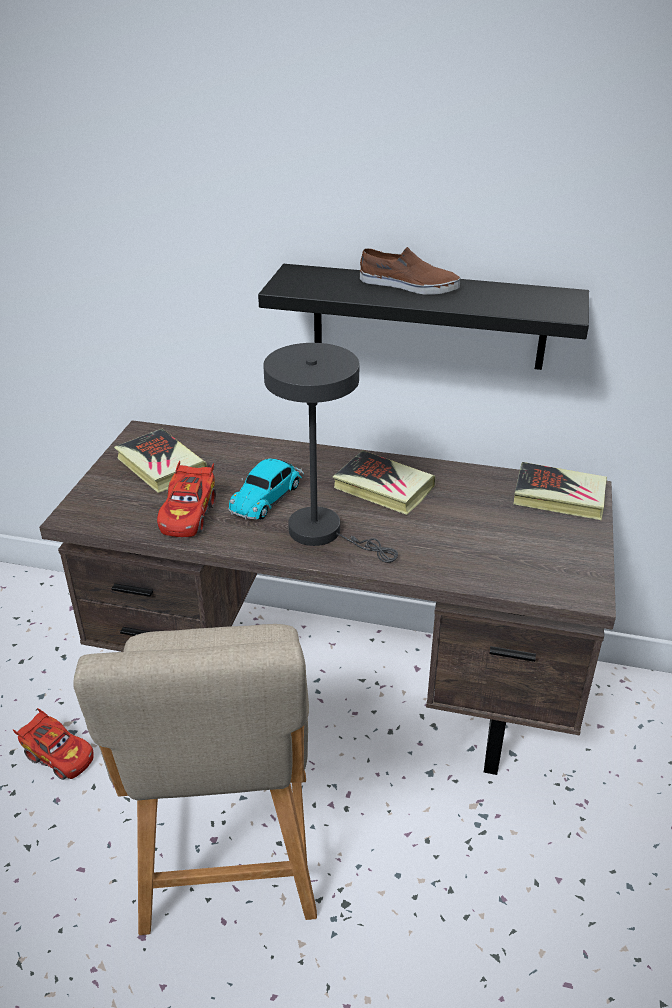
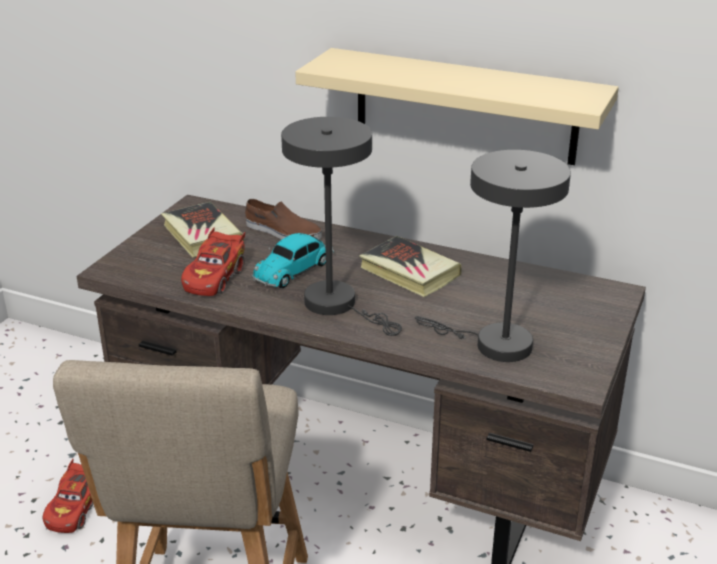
camera: 10 degrees right, 5 degrees down
red toy car [12,708,94,780] -> red toy car turned 60 degrees clockwise [43,459,94,533]
black shelf [258,264,589,370] -> beige shelf [295,48,619,165]
brown shoe [360,247,460,295] -> brown shoe moved to [245,199,322,240]
book [513,462,607,520] -> none
none -> grey table lamp [415,150,571,362]

